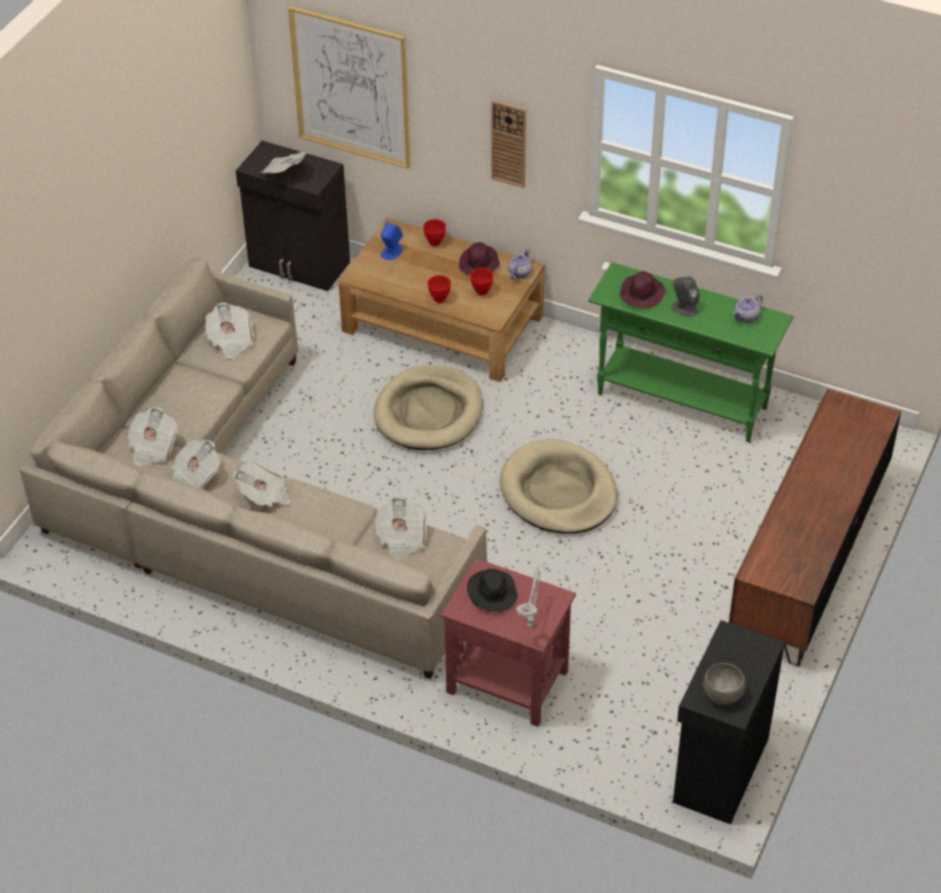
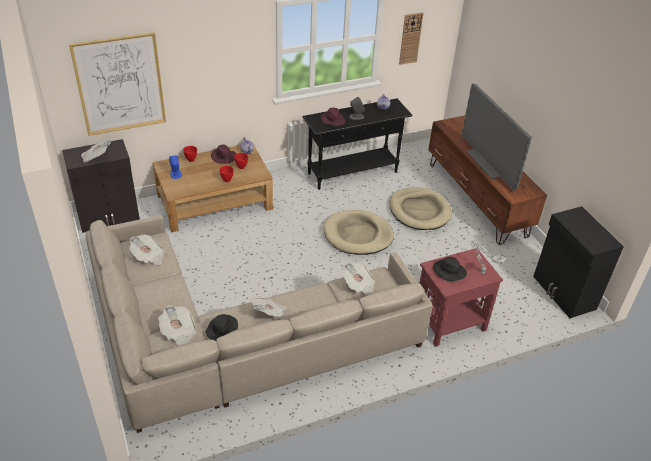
camera: 50 degrees left, 5 degrees down
newspaper [172,440,220,489] -> black hat [205,314,238,341]
beige dog bed [374,365,483,450] -> beige dog bed moved to [390,187,452,230]
wall clock [492,100,526,188] -> wall clock moved to [399,12,423,65]
green console table [588,262,794,442] -> black console table [302,98,413,190]
grey bowl [703,663,746,705] -> none
none -> television [461,84,532,191]

